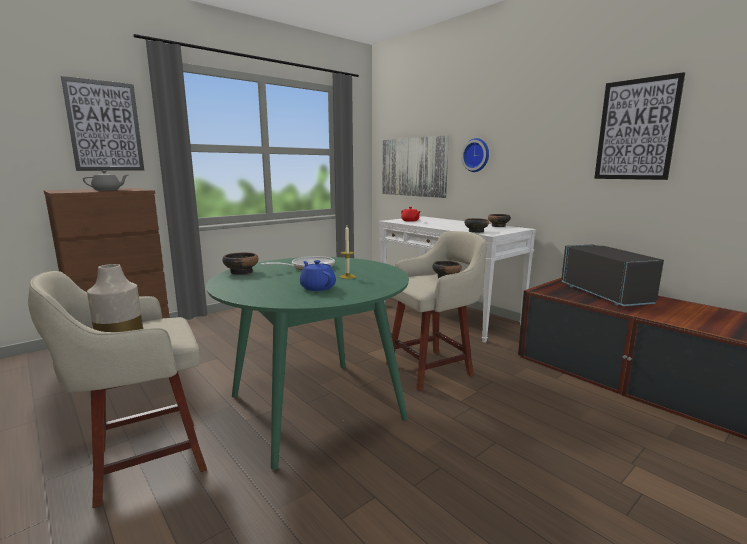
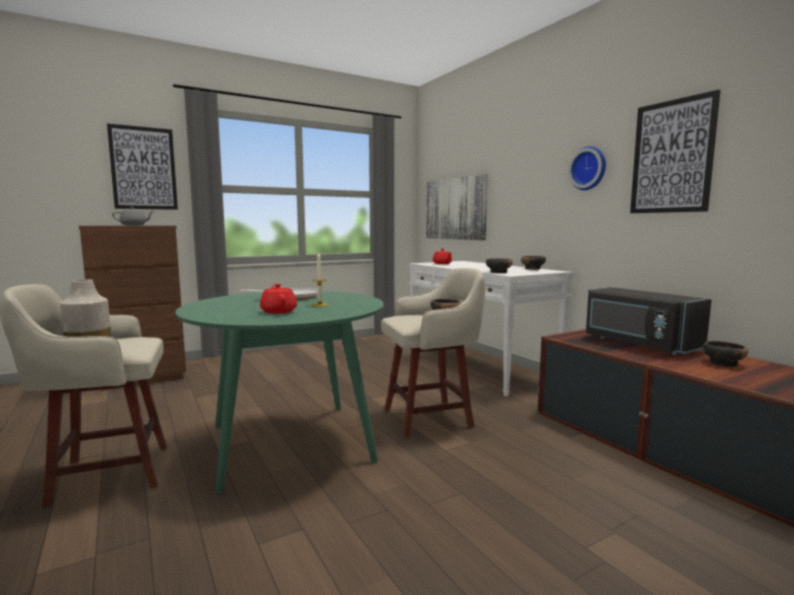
camera: 10 degrees right, 5 degrees down
bowl [222,252,259,275] -> bowl moved to [703,341,748,367]
blue teapot [300,260,336,291] -> red teapot [260,284,297,314]
wall clock [461,138,489,172] -> wall clock moved to [568,146,606,190]
black microwave [561,244,664,306] -> black microwave turned 150 degrees clockwise [586,287,712,355]

